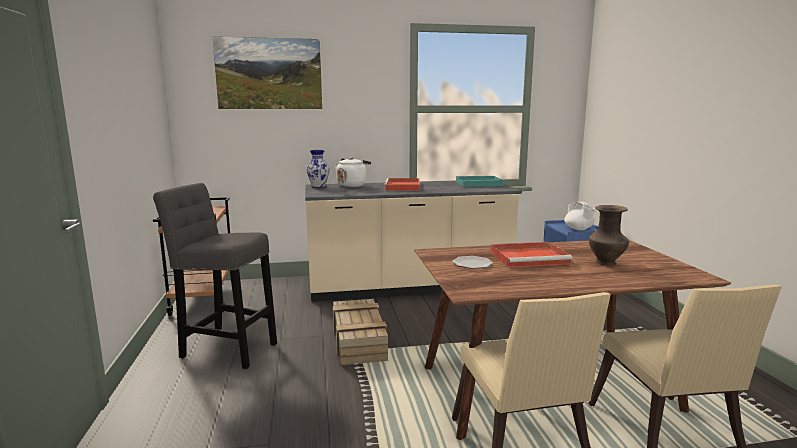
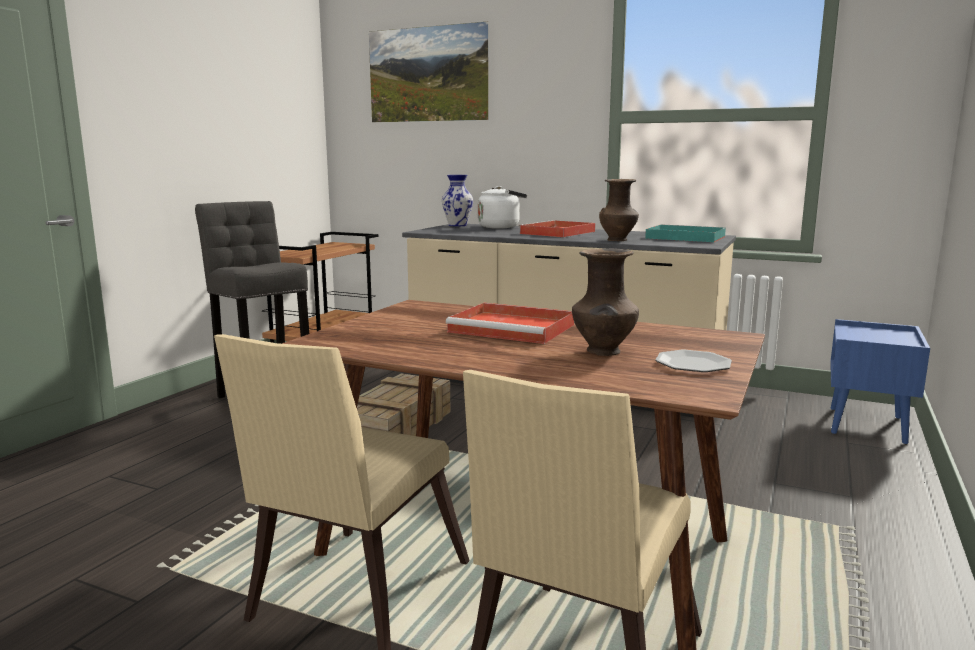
camera: 35 degrees right, 0 degrees up
plate [452,256,493,269] -> plate moved to [655,350,732,372]
white teapot [564,202,596,231] -> none
none -> brown vase [599,179,639,241]

